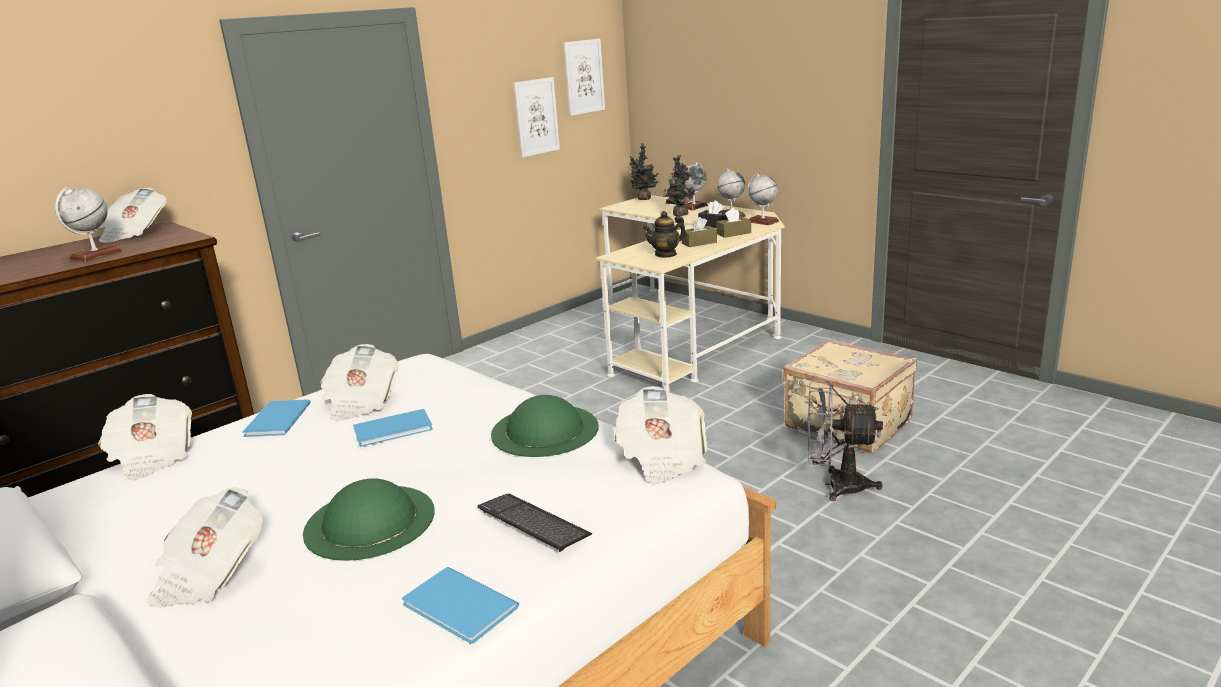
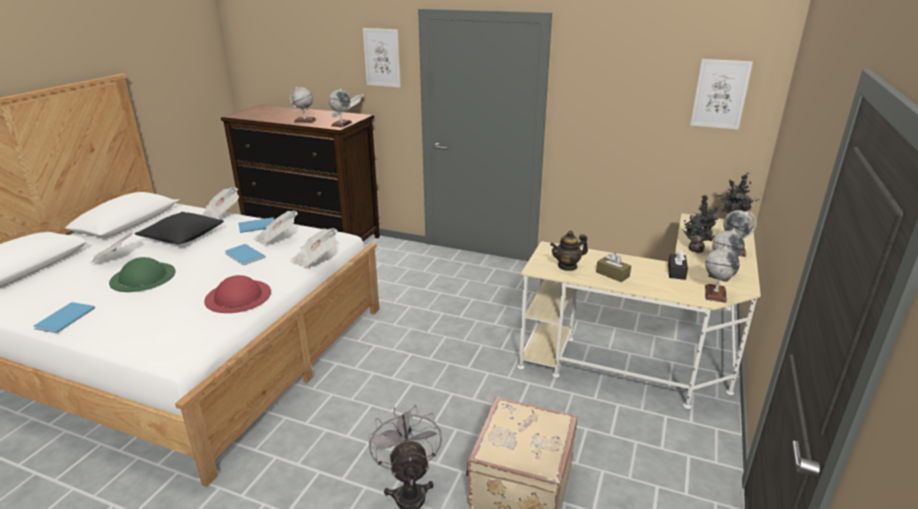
camera: 65 degrees right, 5 degrees up
keyboard [478,494,592,552] -> none
green hat [491,395,598,457] -> red hat [204,275,271,313]
picture [513,77,560,158] -> picture moved to [363,28,401,88]
newspaper [614,386,707,484] -> newspaper moved to [290,228,338,267]
teapot [643,211,687,258] -> teapot turned 60 degrees counterclockwise [550,231,588,271]
brown tissue box [716,208,751,238] -> none
none -> black pillow [135,212,224,245]
none -> globe [329,88,352,128]

